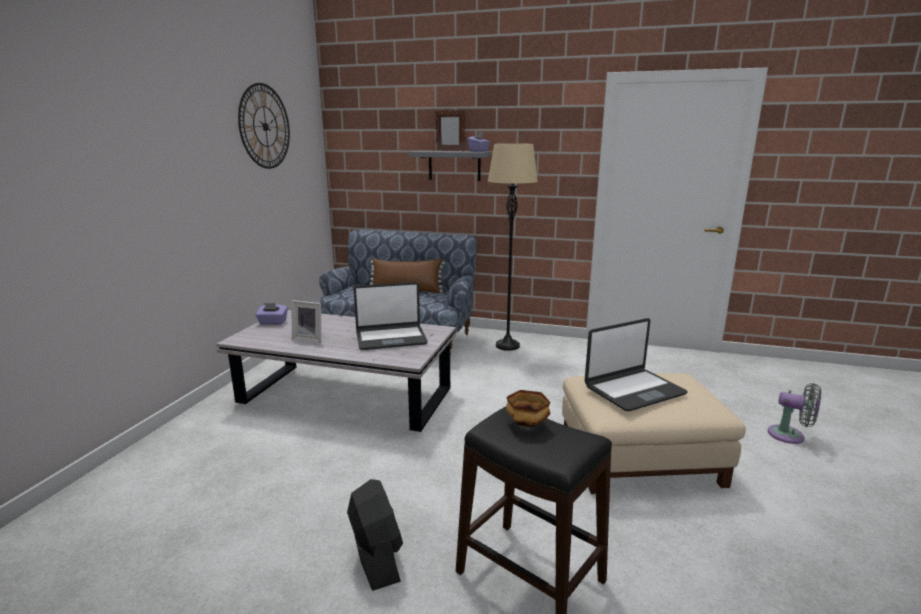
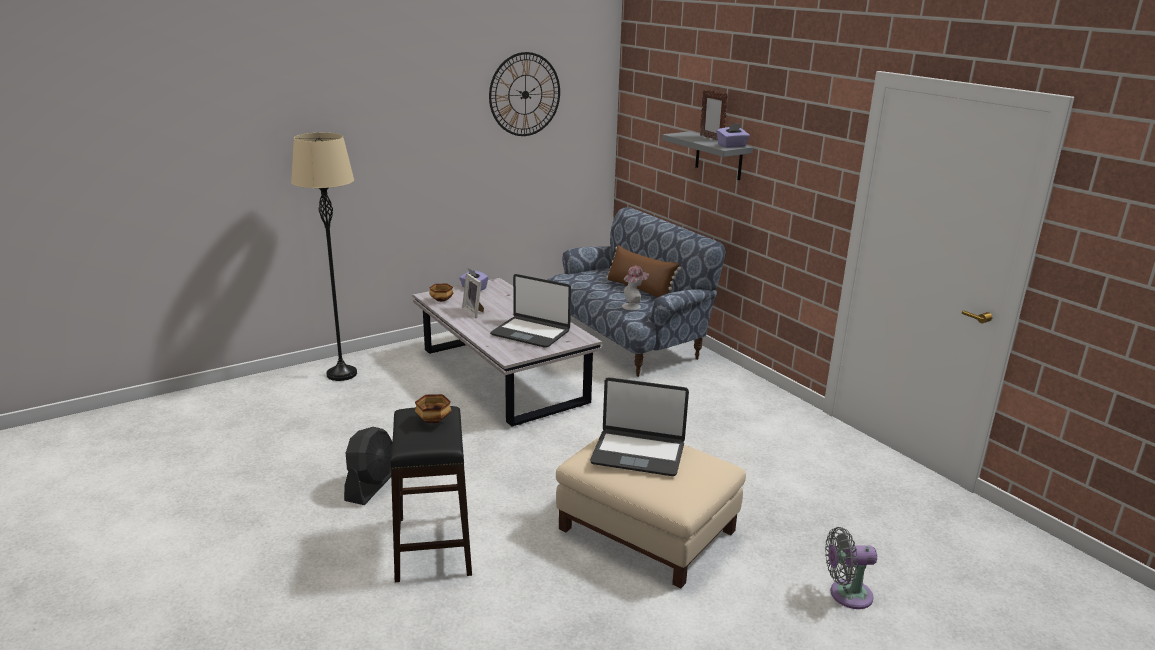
camera: 40 degrees right, 5 degrees up
beige floor lamp [488,143,538,351] -> beige floor lamp moved to [291,133,357,381]
grey fan [767,383,821,444] -> grey fan turned 105 degrees clockwise [825,527,877,609]
none -> bowl [429,284,453,302]
none -> hat [622,266,649,310]

